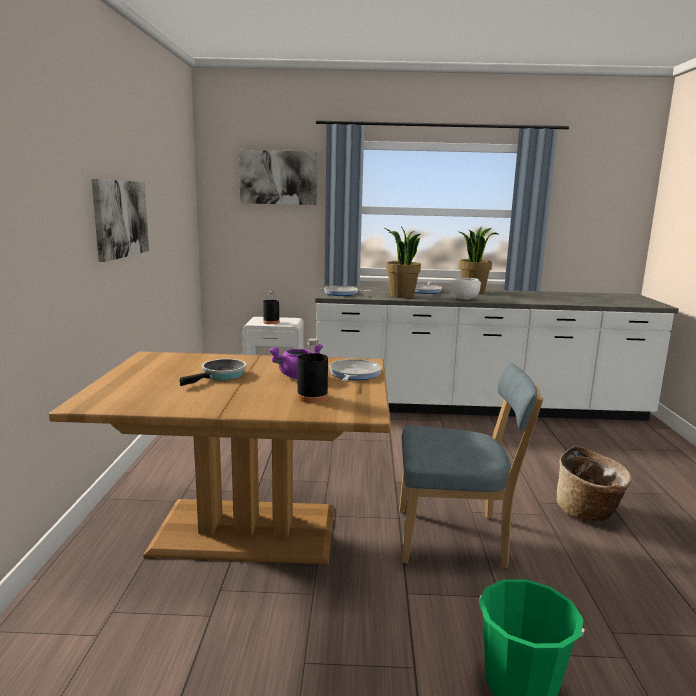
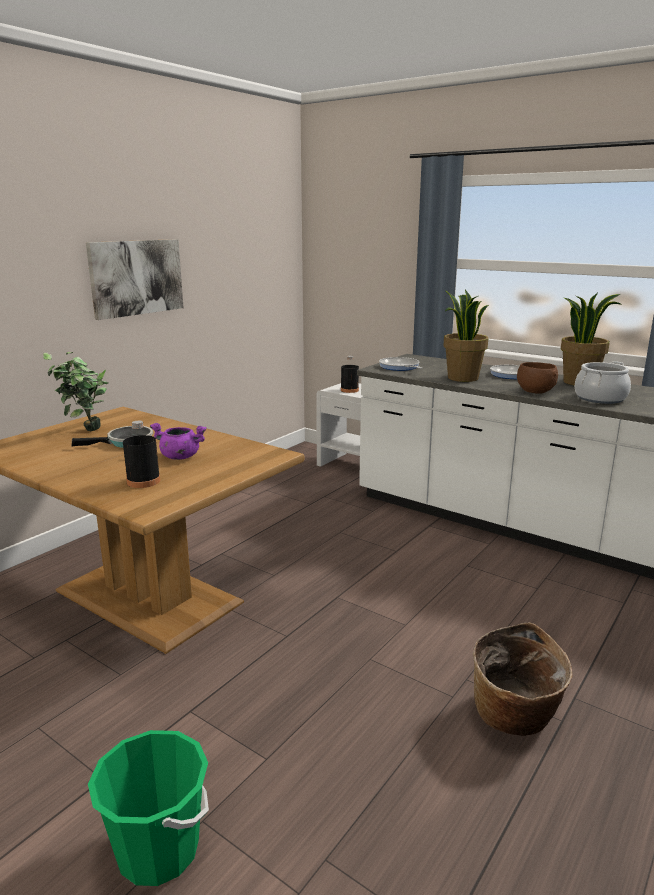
camera: 35 degrees right, 5 degrees up
picture [239,150,317,205] -> none
frying pan [329,359,382,381] -> none
blue chair [400,363,544,568] -> none
white bowl [451,278,481,300] -> brown bowl [517,362,558,394]
none -> potted plant [43,352,108,431]
none -> cooking pot [575,361,631,404]

